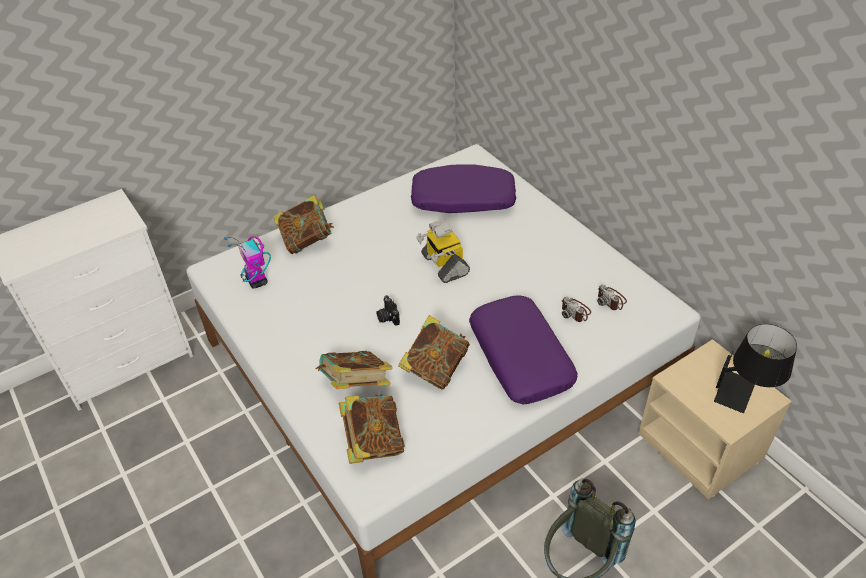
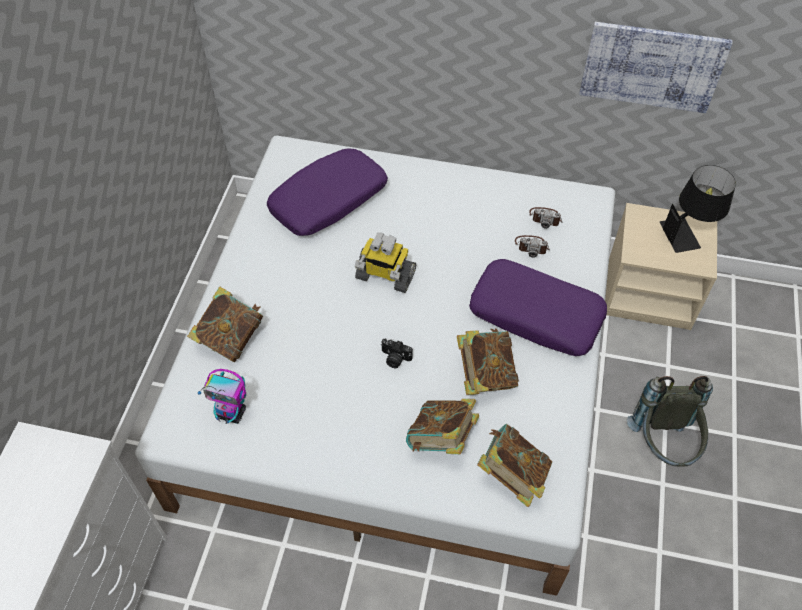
camera: 45 degrees left, 10 degrees up
none -> picture [579,22,732,113]

